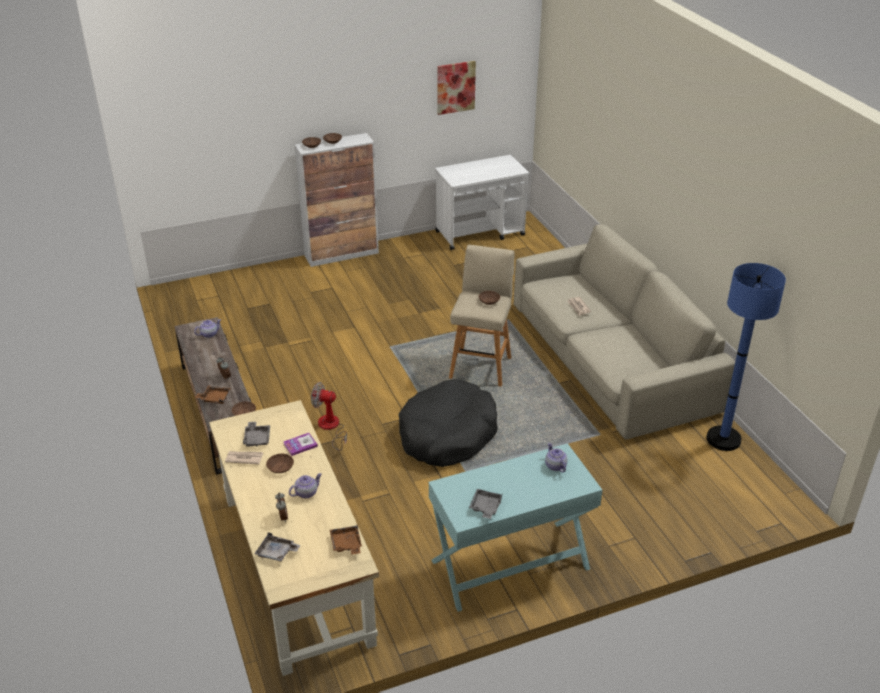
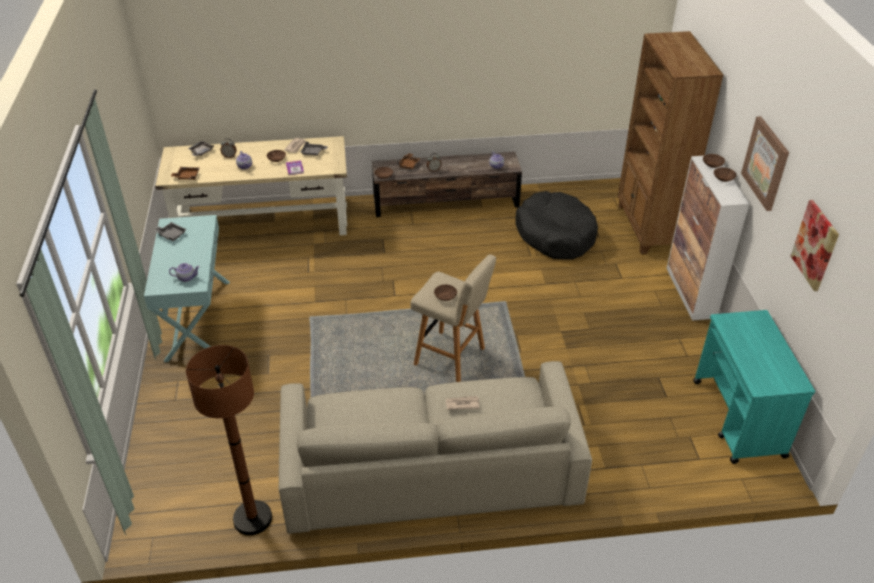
camera: 105 degrees right, 5 degrees up
fan [311,382,347,451] -> none
black dog bed [399,379,498,467] -> black dog bed moved to [516,191,598,259]
white cart [435,155,529,250] -> turquoise cart [693,310,815,464]
blue floor lamp [706,263,786,451] -> brown floor lamp [186,345,272,535]
none -> brown bookcase [618,31,723,254]
none -> picture [741,116,789,211]

